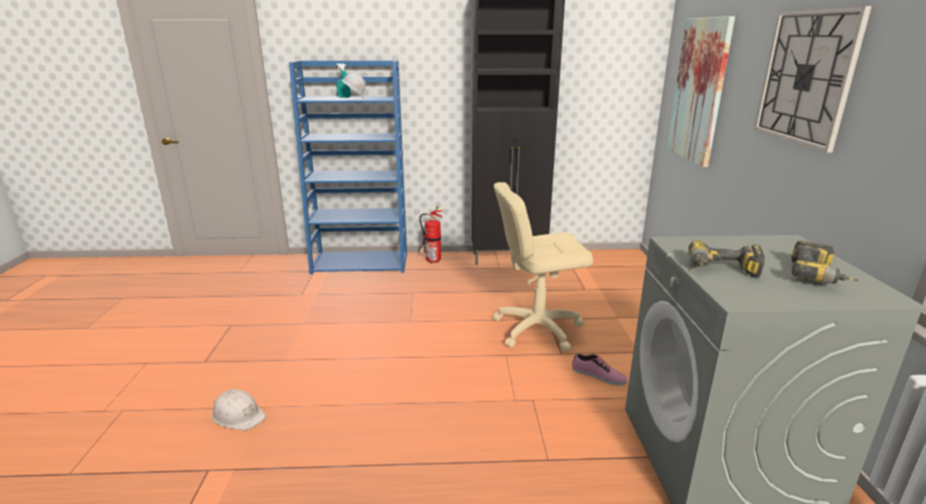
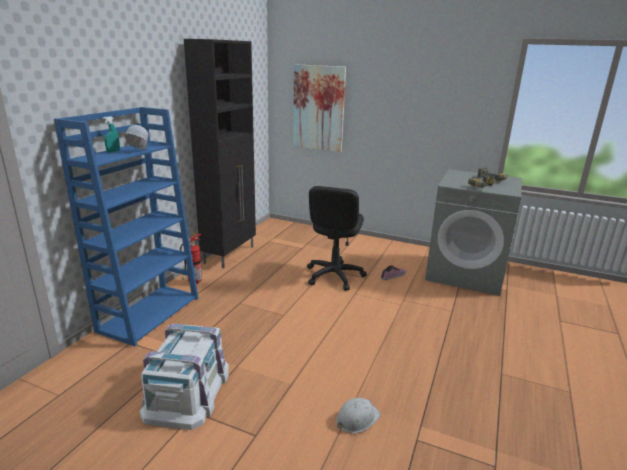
camera: 65 degrees left, 0 degrees up
beige office chair [492,182,593,352] -> black office chair [307,186,367,290]
wall clock [754,6,872,153] -> none
none -> white storage box [140,323,229,430]

